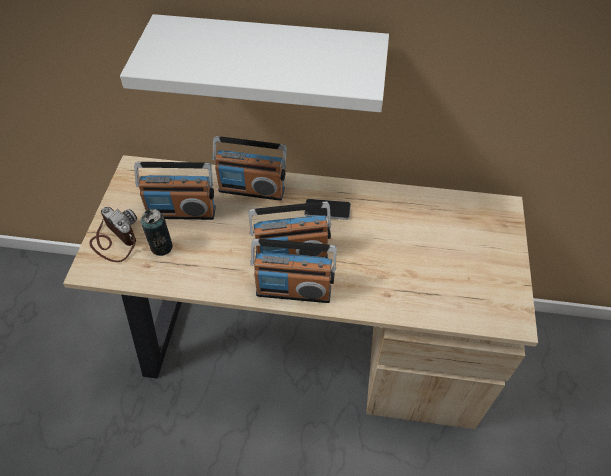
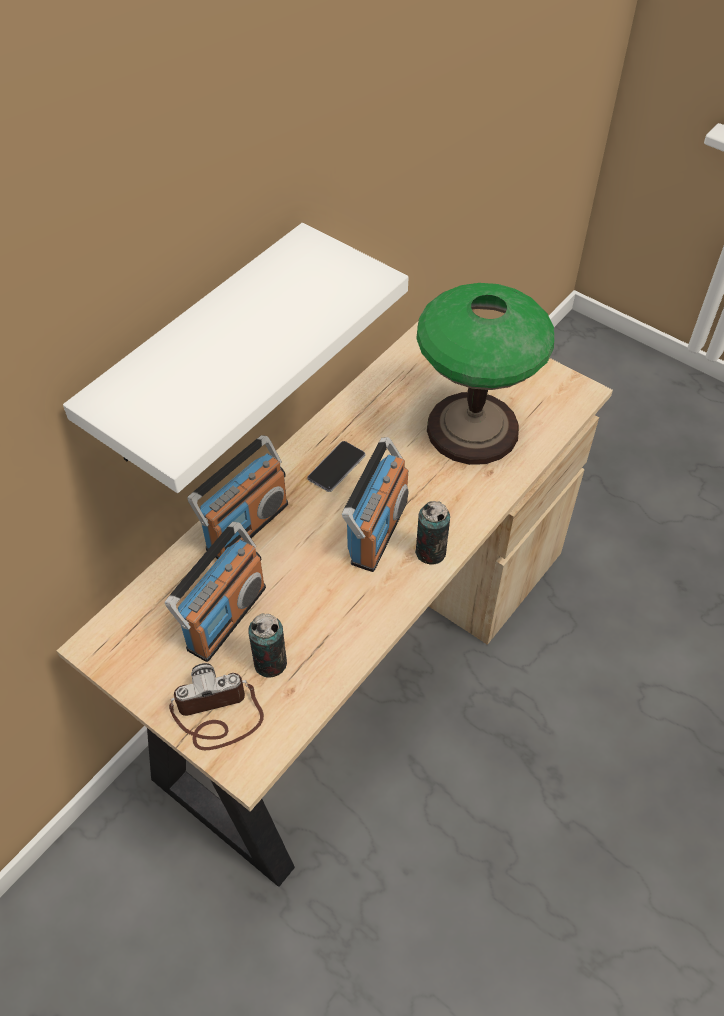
camera: 60 degrees left, 0 degrees up
radio [250,238,337,303] -> can [415,501,450,565]
none -> table lamp [416,283,554,465]

